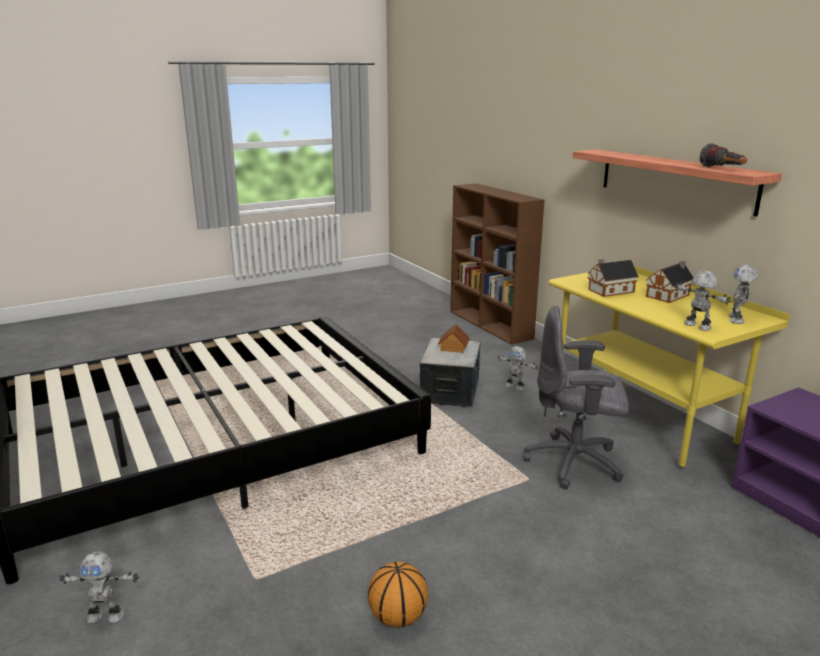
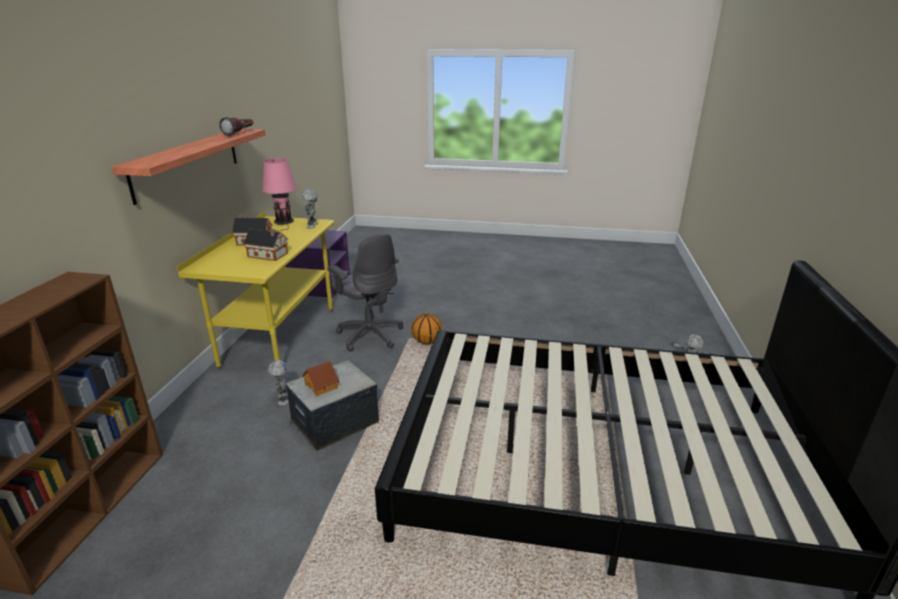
camera: 140 degrees left, 5 degrees up
basketball [368,562,428,627] -> basketball moved to [412,313,442,344]
toy robot [728,265,759,324] -> pink table lamp [262,158,297,231]

